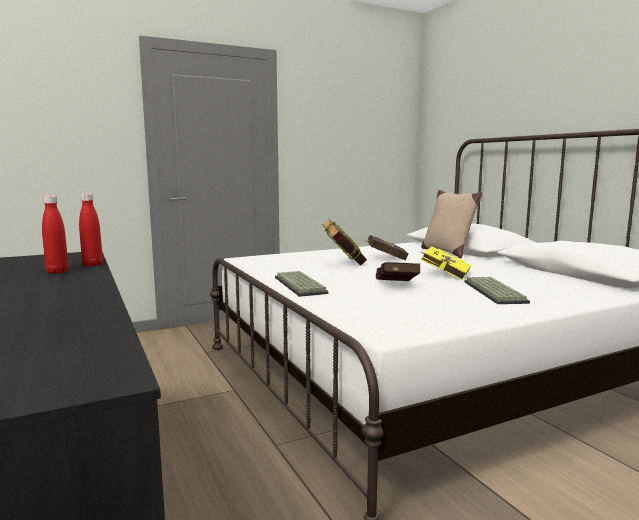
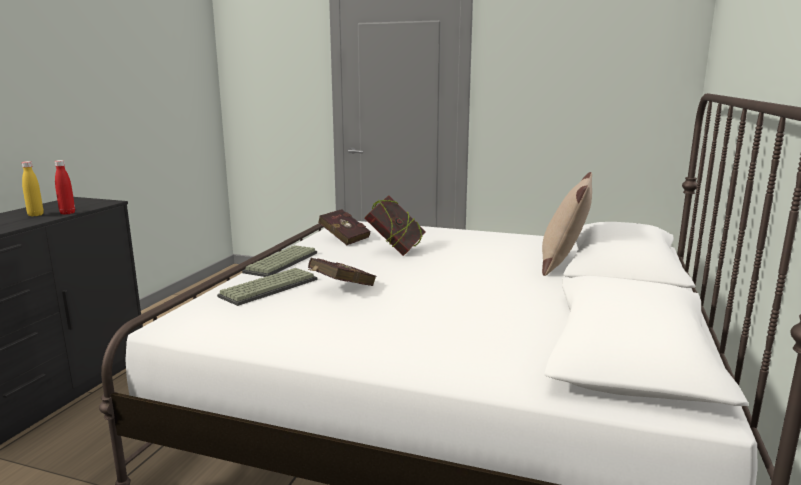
camera: 45 degrees right, 5 degrees up
red bottle [42,195,68,274] -> yellow bottle [22,161,44,216]
red book [363,235,409,261] -> red book moved to [318,209,370,245]
yellow book [419,246,471,280] -> none
keyboard [465,277,530,304] -> keyboard moved to [217,268,317,306]

